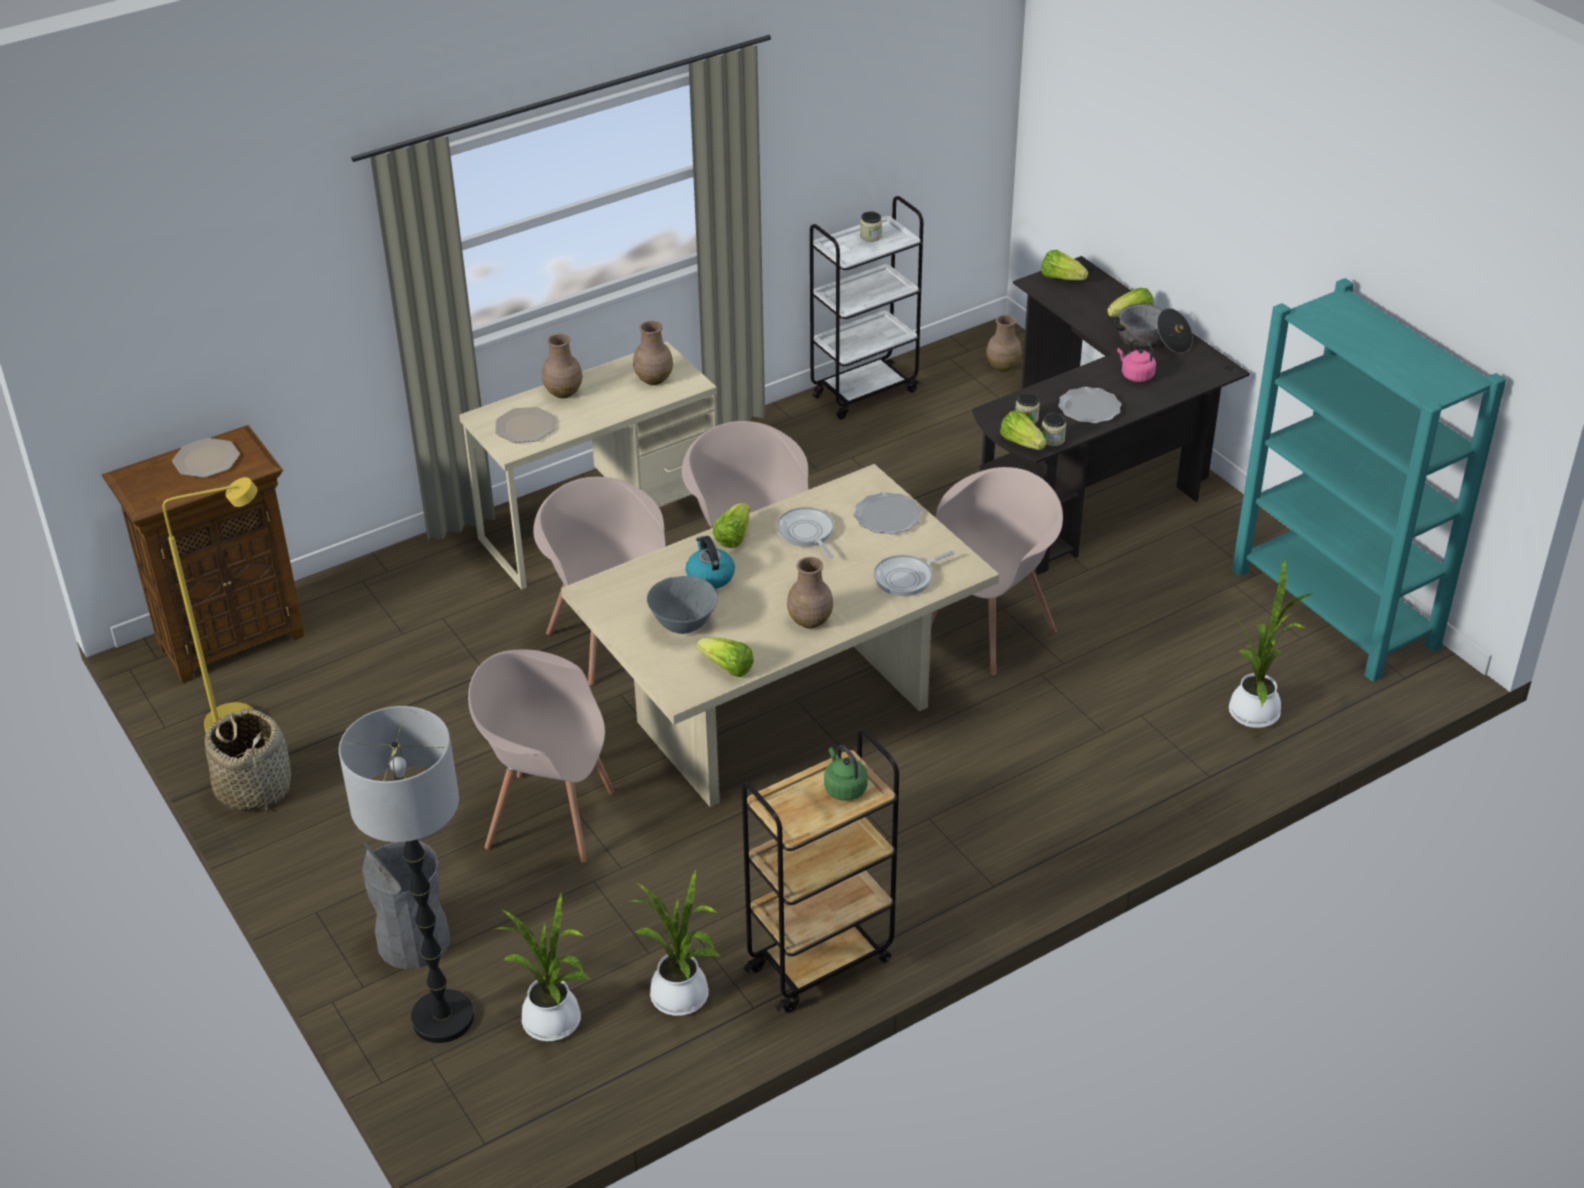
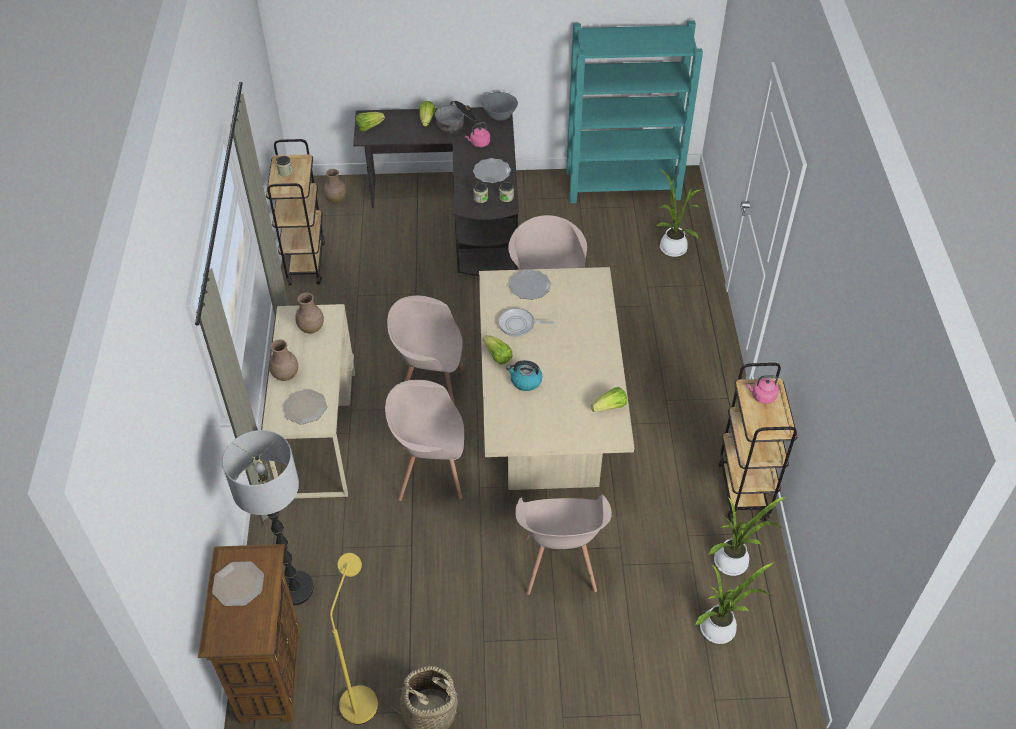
camera: 60 degrees left, 10 degrees up
floor lamp [339,706,474,1043] -> floor lamp moved to [222,430,314,606]
grey trash can [362,841,451,970] -> none
beige chair [468,650,614,863] -> beige chair turned 45 degrees counterclockwise [515,495,612,595]
grey bowl [647,576,718,634] -> grey bowl moved to [481,92,518,120]
brown vase [787,557,833,629] -> none
white cart [810,196,923,420] -> brown cart [266,139,325,285]
green kettle [824,745,868,801] -> pink kettle [746,375,779,404]
frying pan [874,550,955,596] -> none
lettuce [1000,411,1046,450] -> none

